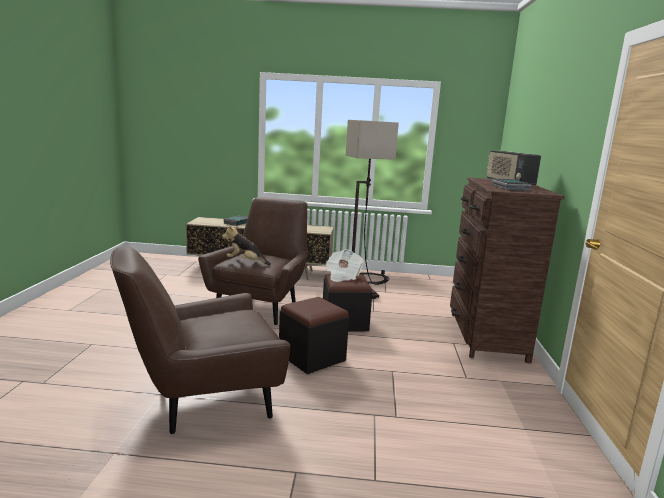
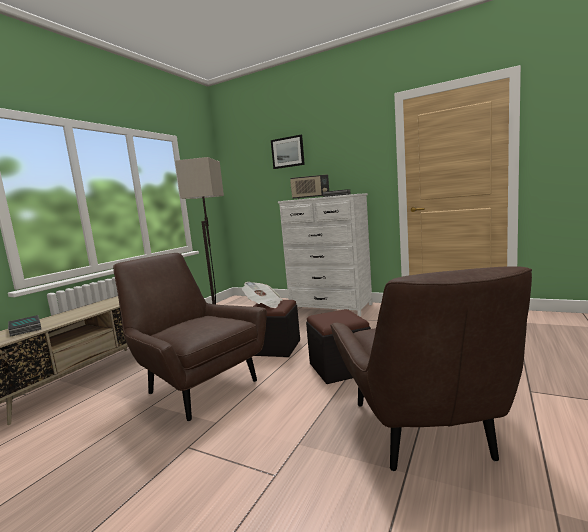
camera: 65 degrees left, 5 degrees down
plush toy [222,224,271,265] -> none
brown dresser [450,177,565,363] -> white dresser [278,193,372,316]
none -> picture [271,135,305,169]

